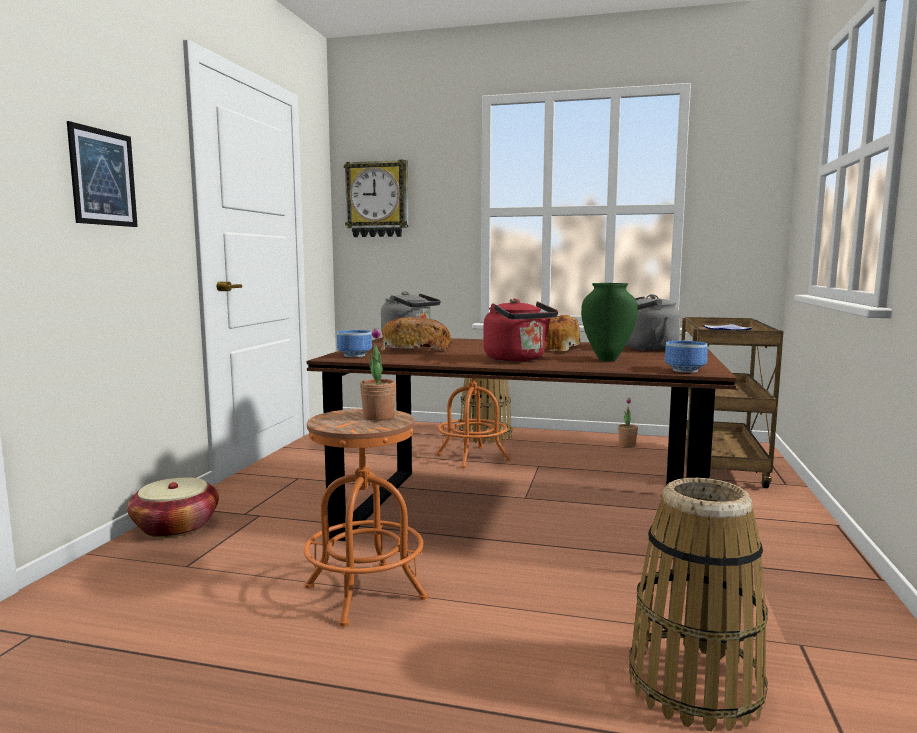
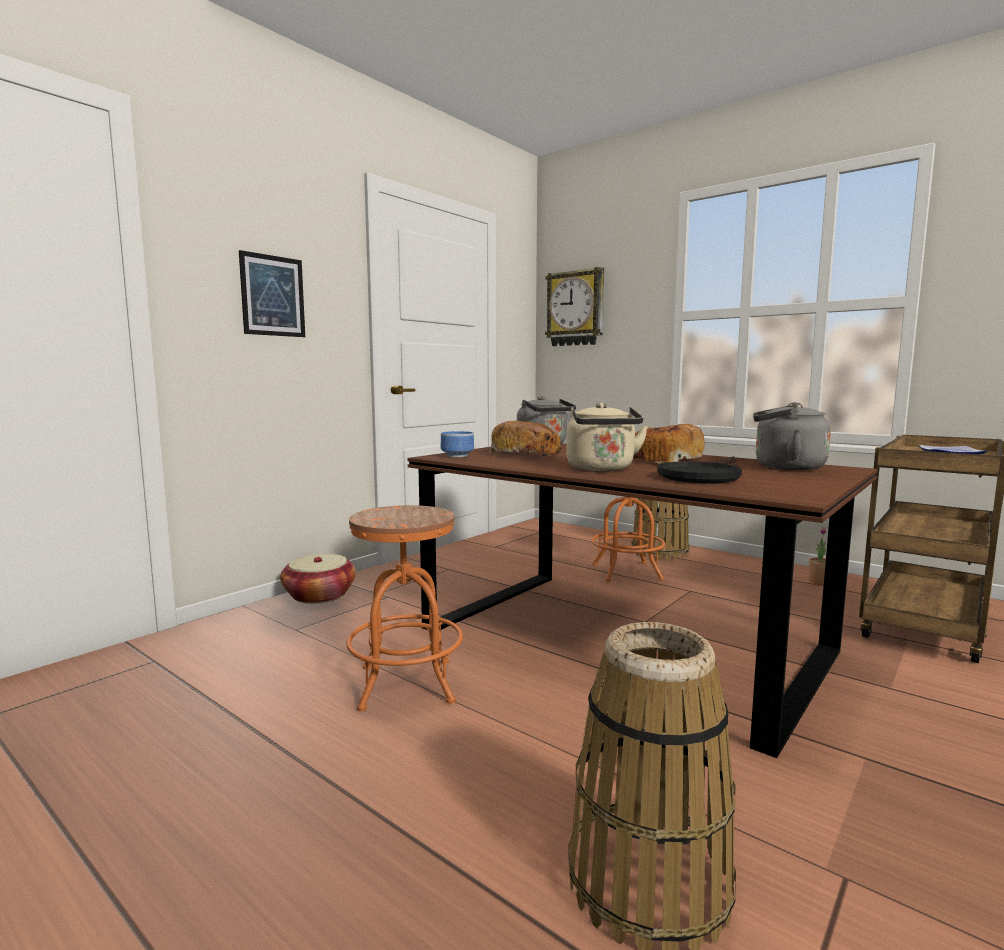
camera: 25 degrees right, 0 degrees up
potted plant [360,328,396,421] -> none
red kettle [483,298,558,362] -> beige kettle [566,403,648,471]
green vase [581,283,638,361] -> black frying pan [657,456,742,484]
bowl [665,341,708,373] -> none

